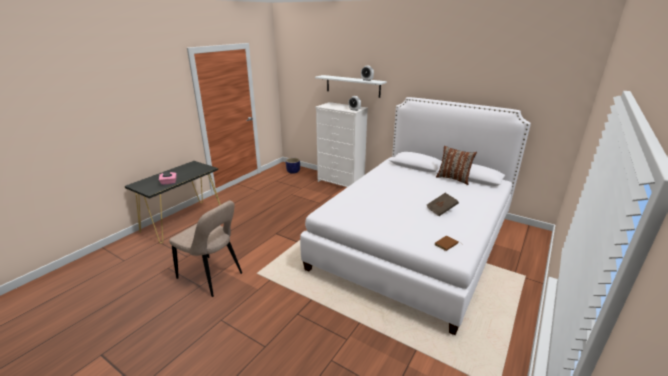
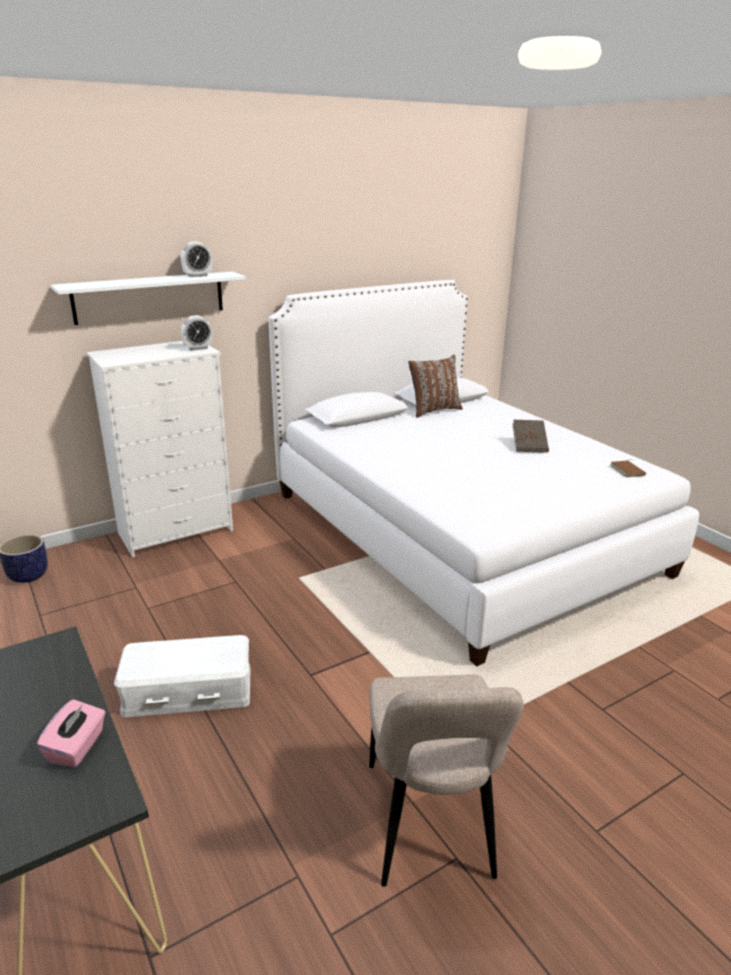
camera: 65 degrees left, 0 degrees up
beige chair [169,201,242,297] -> beige chair turned 120 degrees clockwise [369,674,524,887]
none -> white storage box [114,635,250,717]

